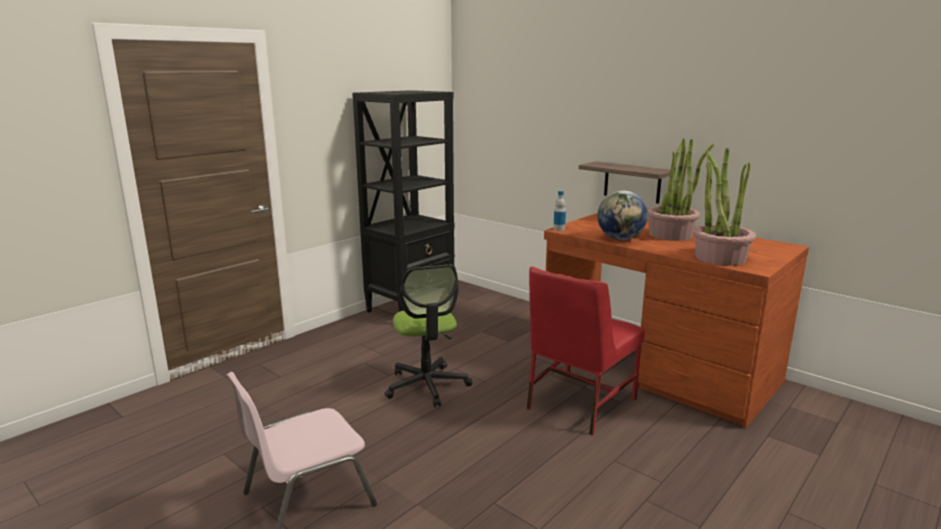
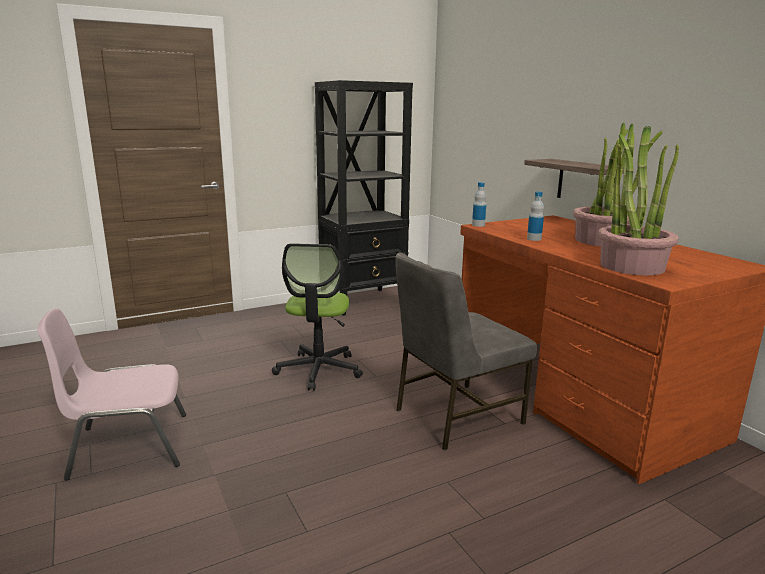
camera: 20 degrees right, 0 degrees up
red chair [527,267,645,435] -> grey chair [395,252,537,450]
globe [598,191,648,240] -> bottle [527,192,544,241]

